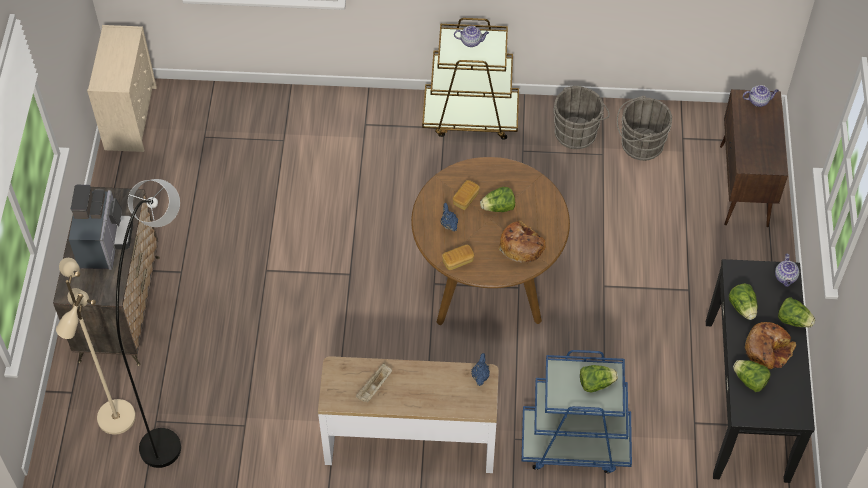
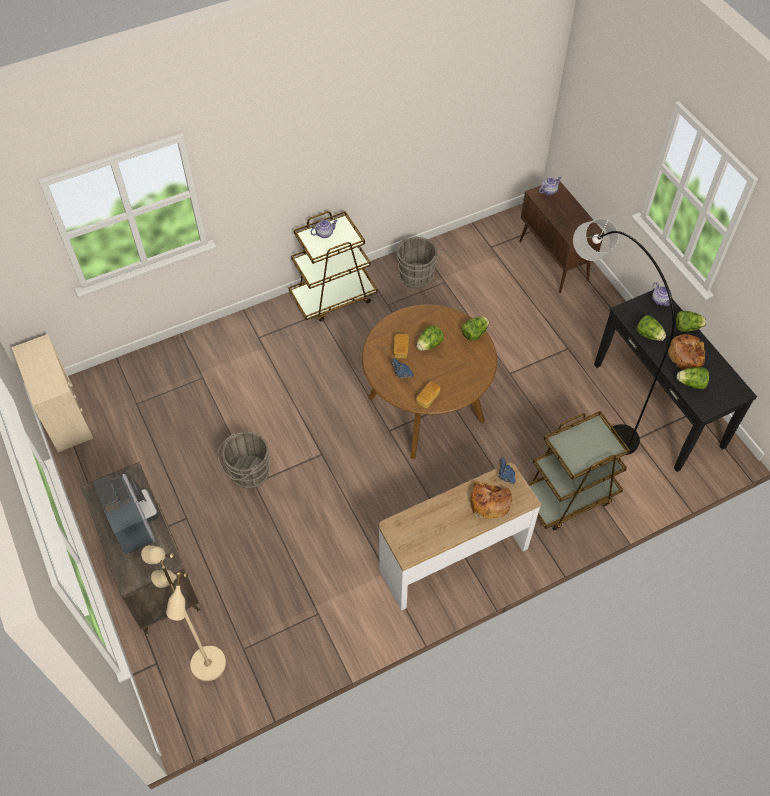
camera: 30 degrees left, 0 degrees up
grey floor lamp [116,179,181,468] -> grey floor lamp moved to [573,219,675,455]
beige tray [356,364,392,402] -> none
bread [498,221,546,263] -> bread moved to [470,481,512,520]
blue cart [521,350,632,473] -> brown cart [528,411,630,530]
lettuce [580,365,618,392] -> lettuce moved to [461,317,489,341]
grey bucket [617,96,672,161] -> grey bucket moved to [218,432,270,488]

